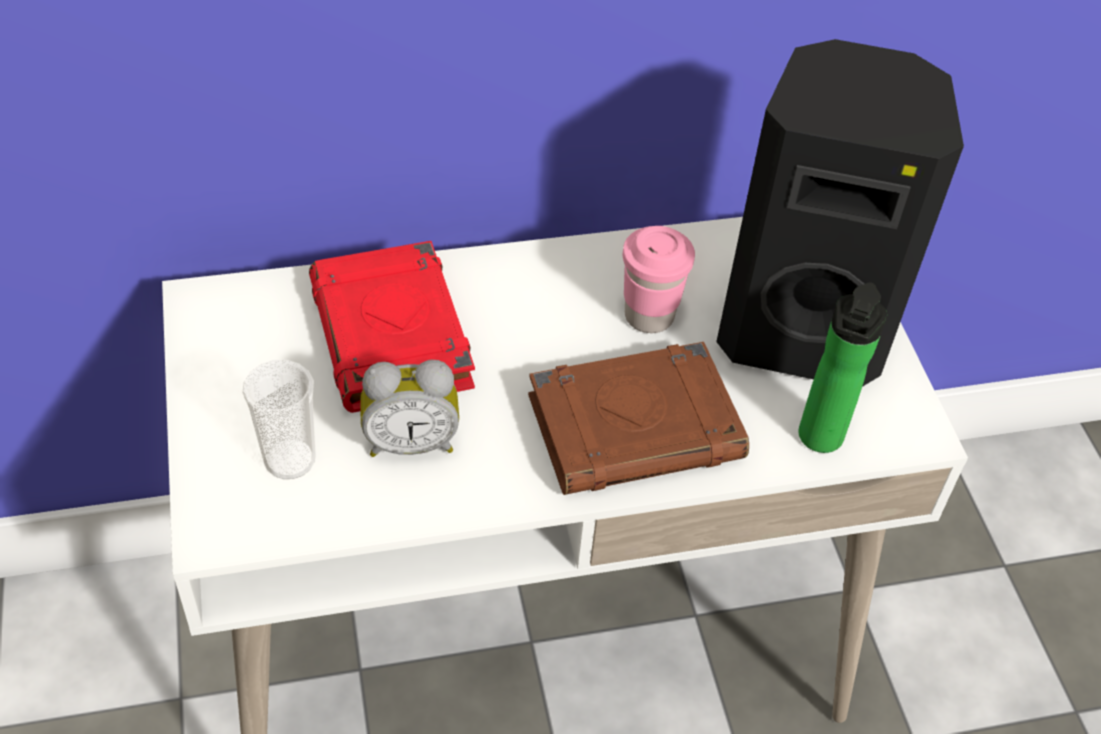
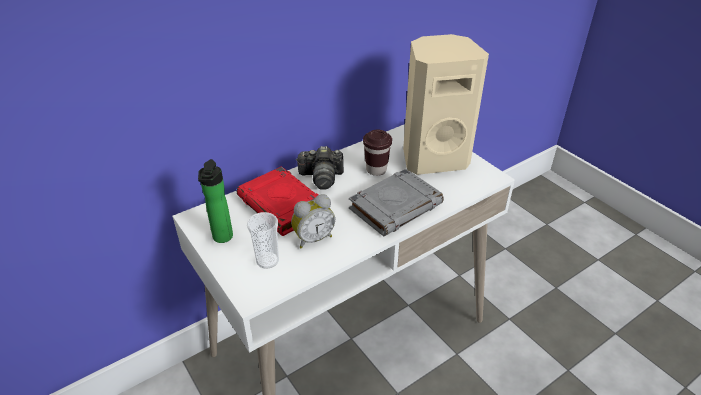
camera: 20 degrees left, 10 degrees down
brown book [528,342,749,495] -> grey book [349,169,444,236]
pink cup [623,226,695,333] -> brown cup [363,129,392,176]
black speaker [716,39,964,387] -> beige speaker [403,34,489,175]
bottle [798,282,887,453] -> bottle moved to [198,159,233,243]
none -> camera [297,146,344,190]

